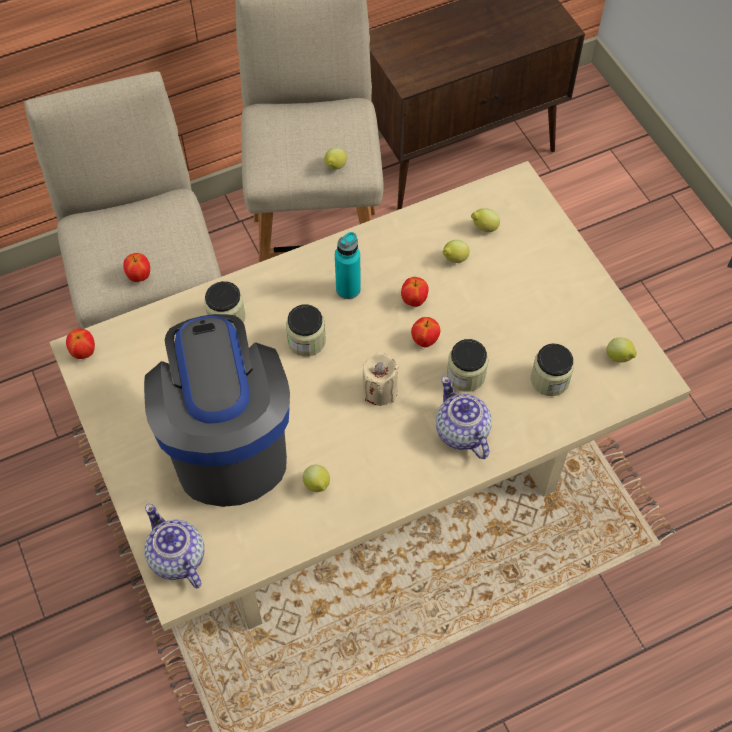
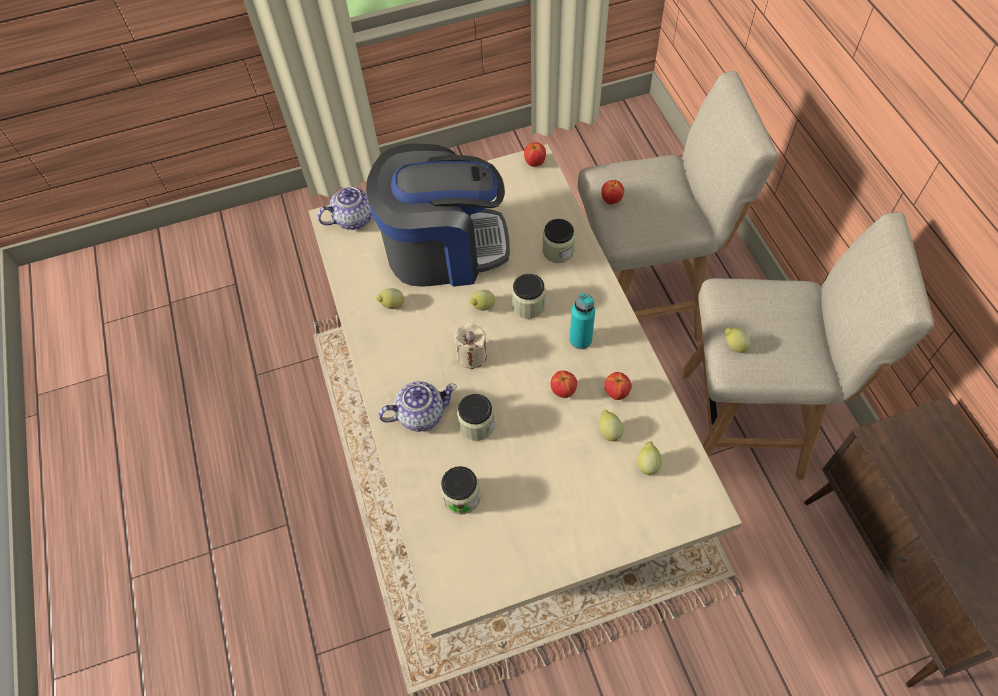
camera: 100 degrees right, 0 degrees up
apple [411,317,440,348] -> apple moved to [604,372,632,400]
lemon [607,337,637,363] -> lemon moved to [470,290,495,311]

